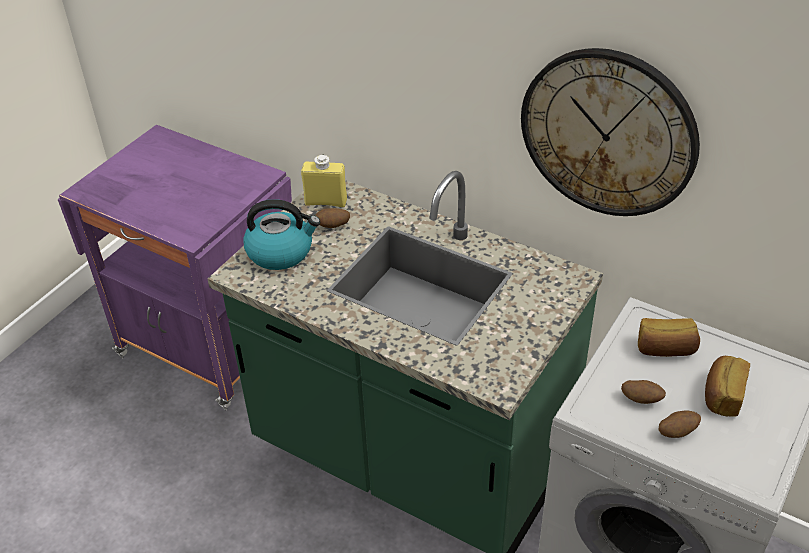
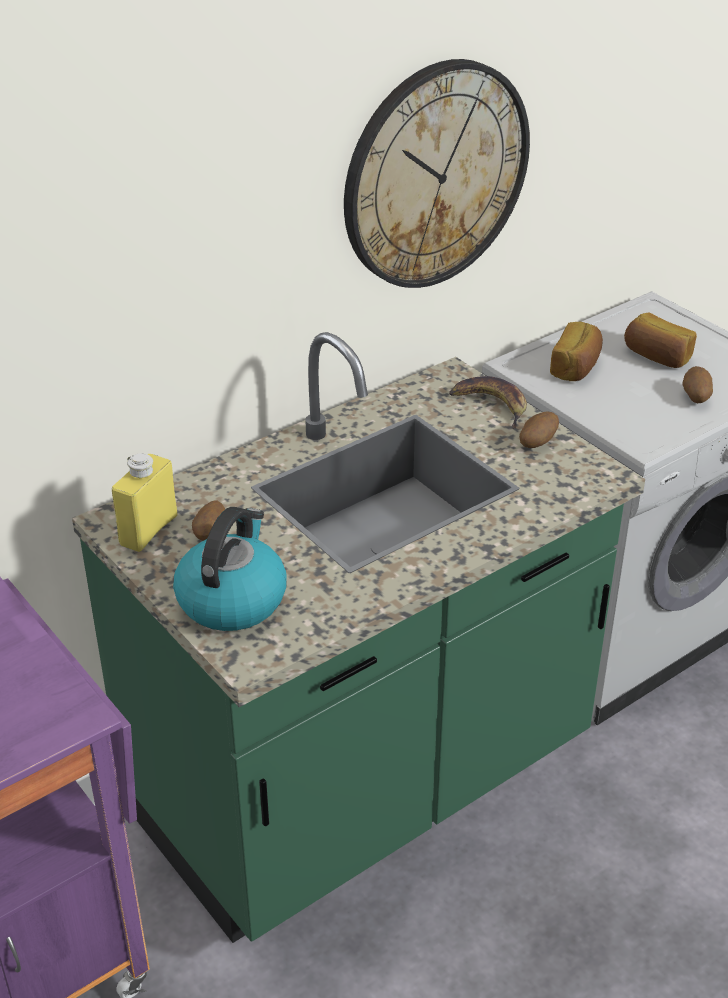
camera: 70 degrees left, 5 degrees down
potato [621,380,666,404] -> potato moved to [519,412,559,448]
none -> banana [449,376,527,429]

